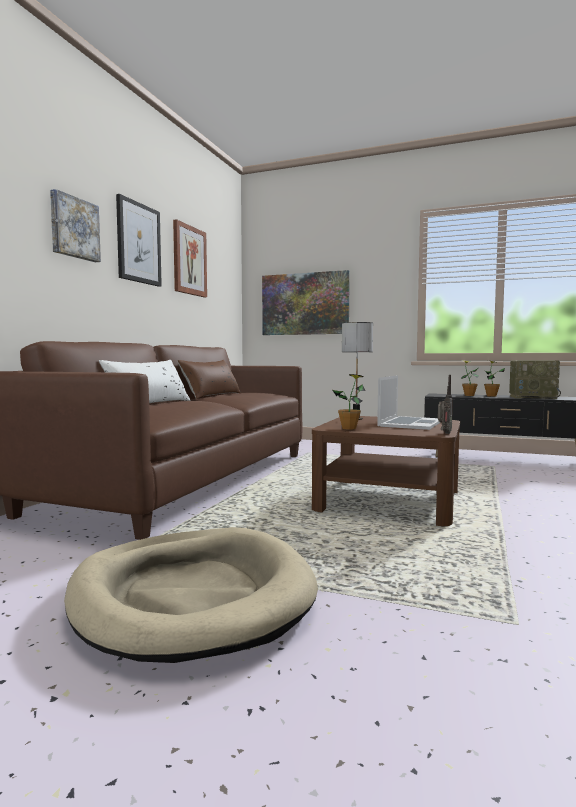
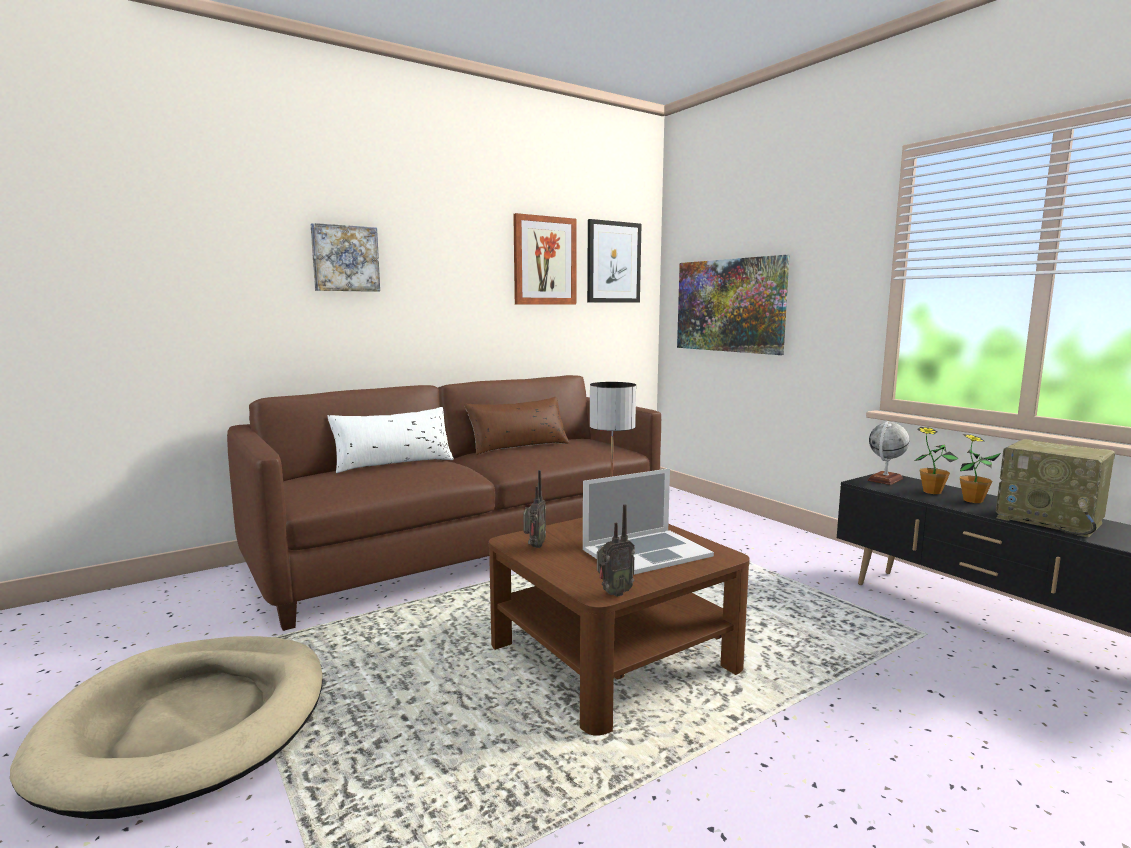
camera: 35 degrees right, 5 degrees up
picture [116,194,162,287] -> picture moved to [587,219,641,303]
potted plant [332,374,365,430] -> radio [523,470,546,548]
none -> globe [867,421,910,485]

